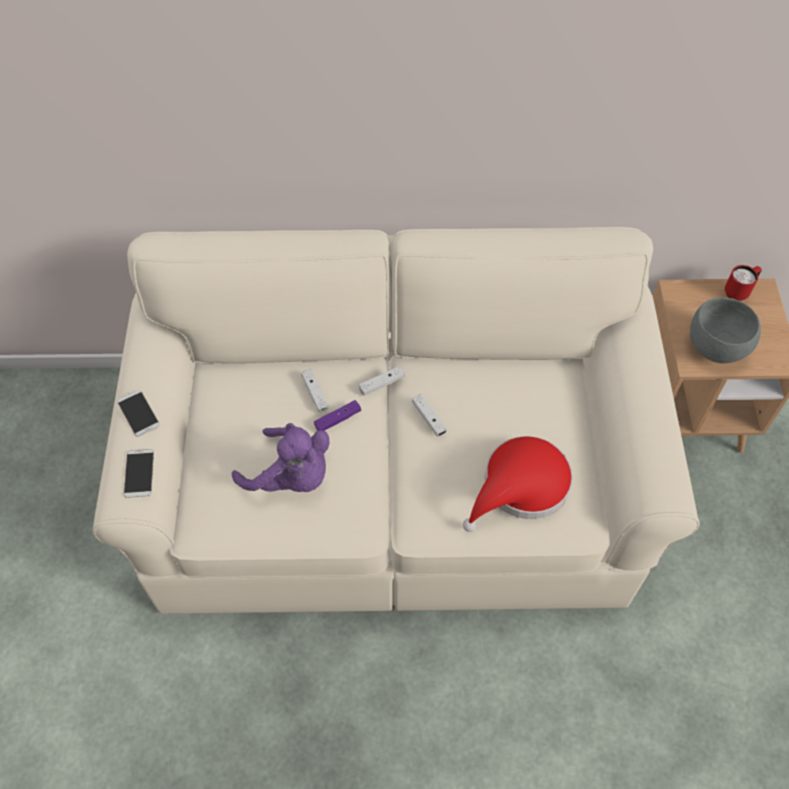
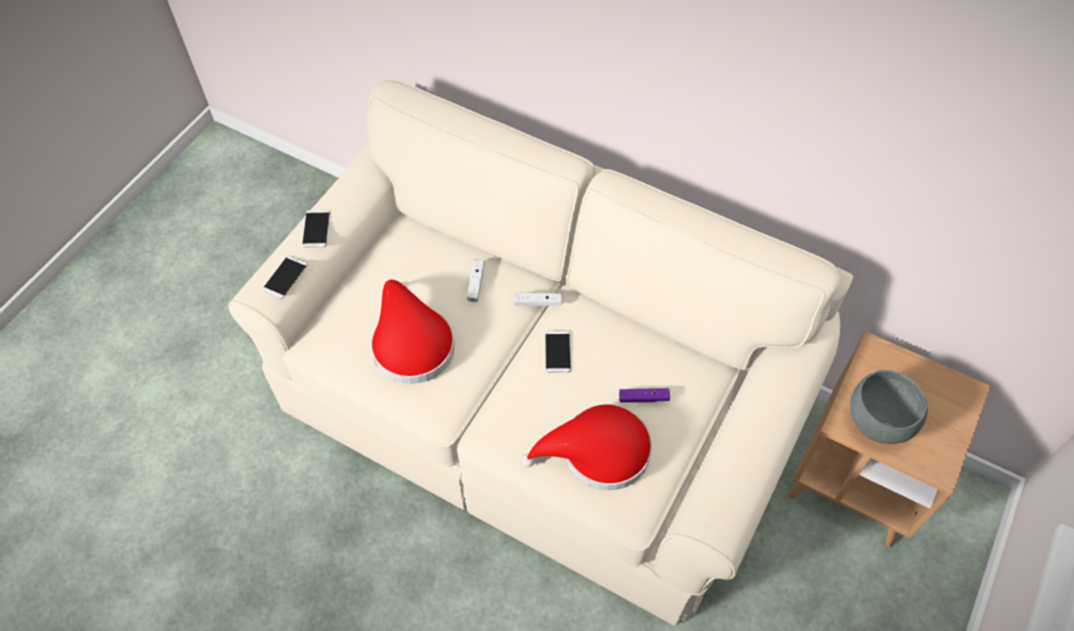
camera: 30 degrees right, 0 degrees up
purple plush toy [232,423,330,492] -> red hat [371,280,455,384]
purple game controller [314,400,361,431] -> purple game controller moved to [619,388,670,403]
white game controller [412,394,447,437] -> phone [545,331,571,373]
red mug [725,265,762,301] -> none

